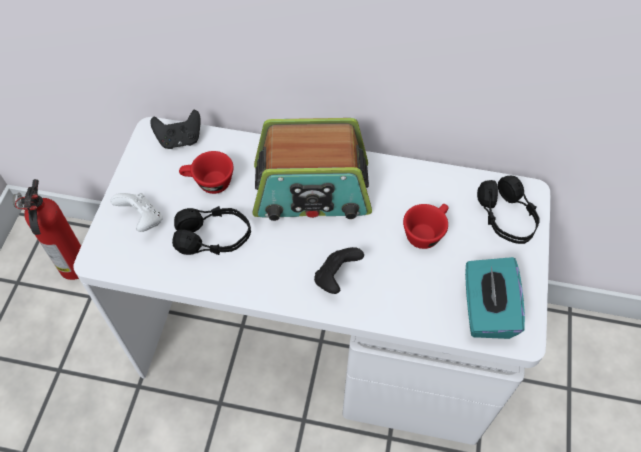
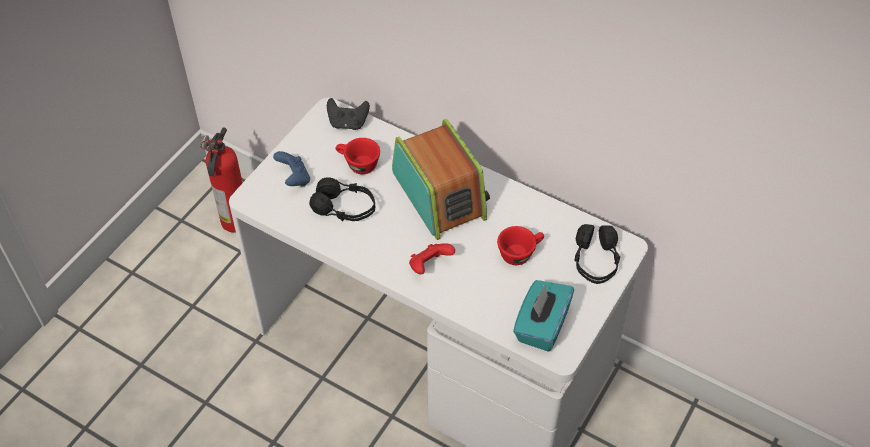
camera: 20 degrees right, 5 degrees down
white game controller [110,193,163,232] -> blue game controller [273,151,310,186]
radio [253,118,372,221] -> radio turned 135 degrees counterclockwise [392,119,490,240]
black game controller [314,247,364,294] -> red game controller [409,243,455,274]

